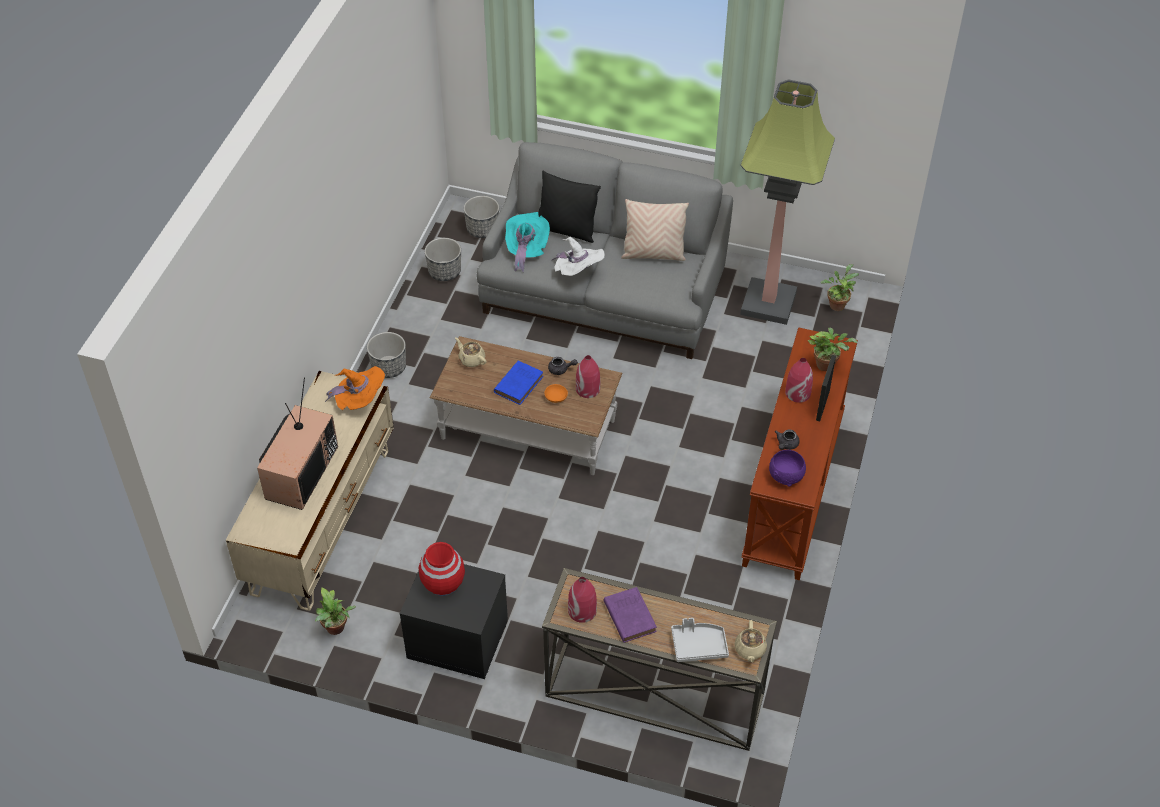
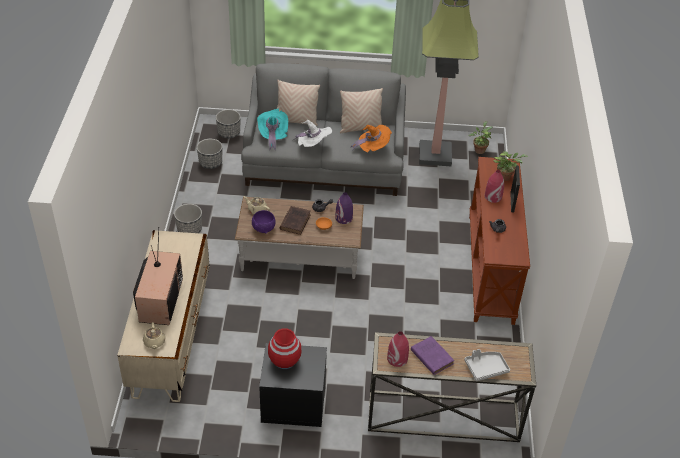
camera: 15 degrees left, 5 degrees down
potted plant [315,587,356,635] -> none
orange hat [325,366,385,410] -> orange hat moved to [351,125,392,152]
blue book [494,361,544,405] -> brown book [280,206,311,235]
black pillow [538,171,601,243] -> beige pillow [277,80,320,126]
red vase [576,355,600,398] -> purple vase [335,192,353,224]
beige teapot [734,620,767,662] -> beige teapot moved to [143,322,166,349]
purple bowl [769,450,806,486] -> purple bowl moved to [252,210,276,233]

